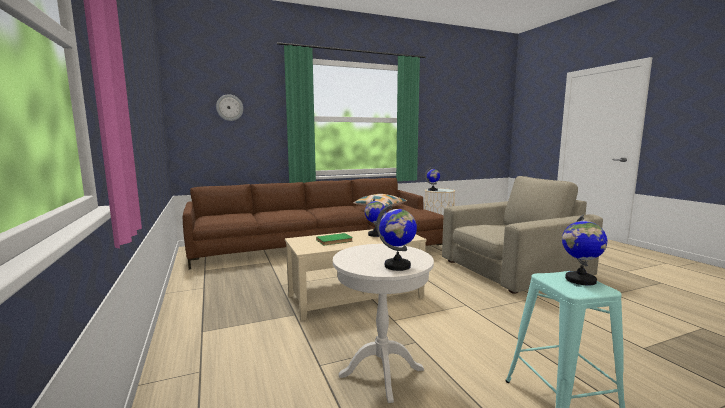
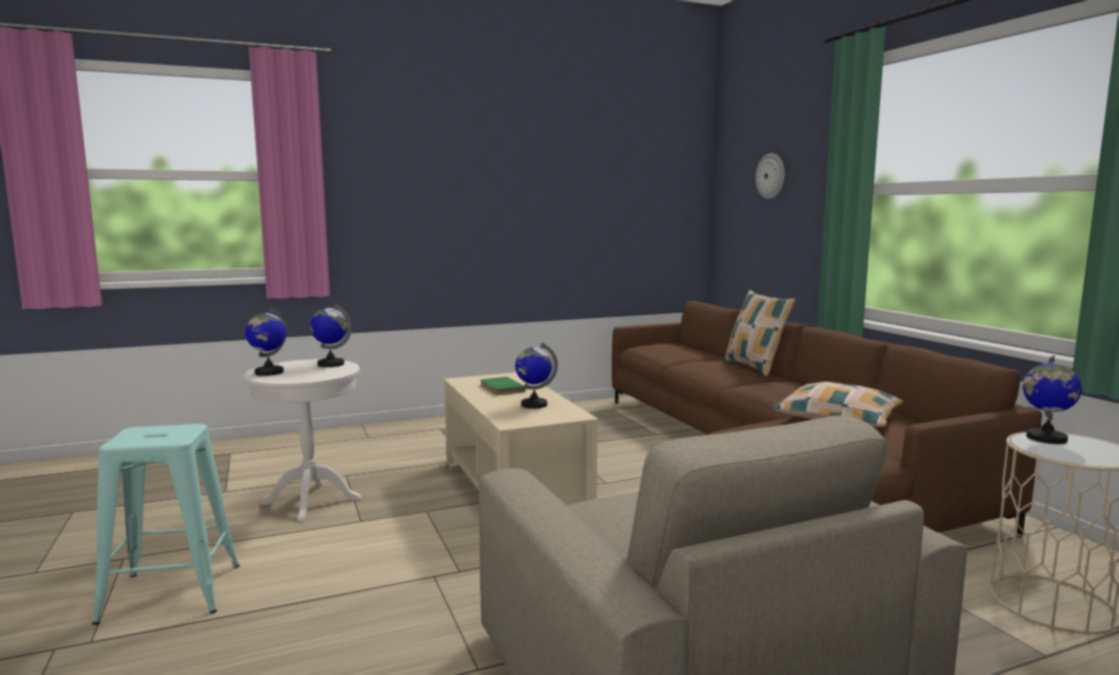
camera: 90 degrees right, 0 degrees up
globe [562,214,607,286] -> globe moved to [310,304,352,367]
none -> pillow [724,290,796,376]

